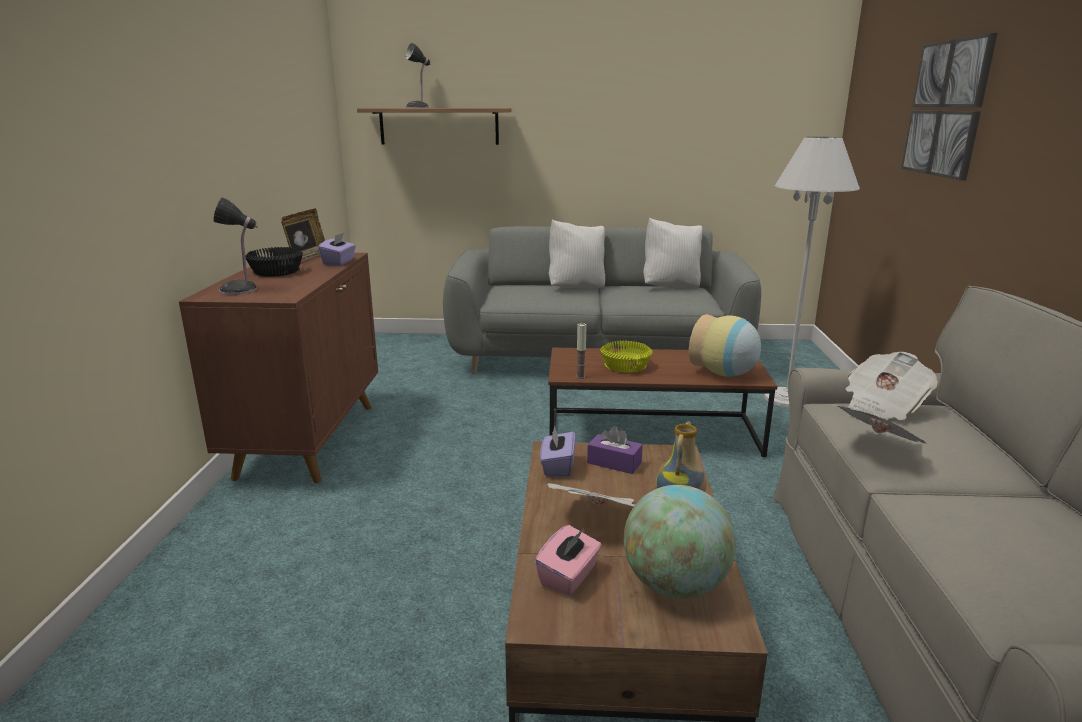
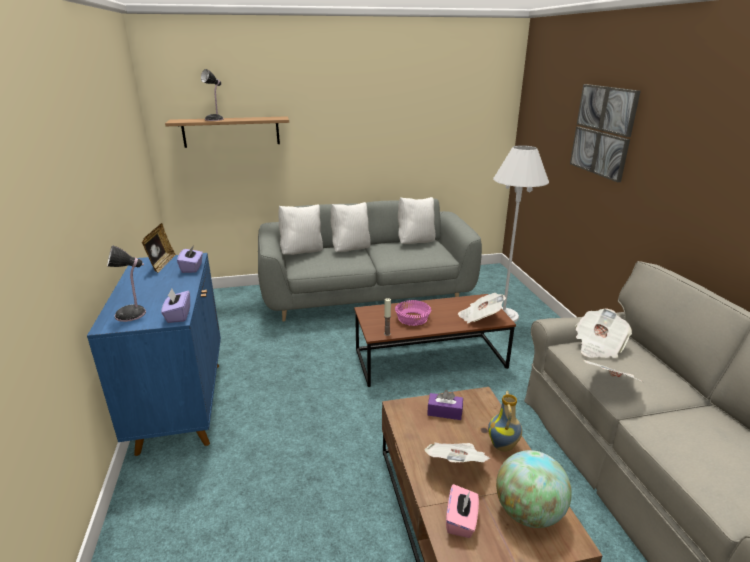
camera: 15 degrees left, 5 degrees up
brown cabinet [179,253,378,483] -> blue cabinet [87,253,221,456]
black bowl [245,247,303,276] -> none
purple tissue box [540,426,576,477] -> purple tissue box moved to [161,289,190,323]
yellow bowl [600,341,652,373] -> pink bowl [395,300,431,326]
vase [689,314,761,377] -> newspaper [458,293,506,323]
none -> white pillow [278,205,323,255]

